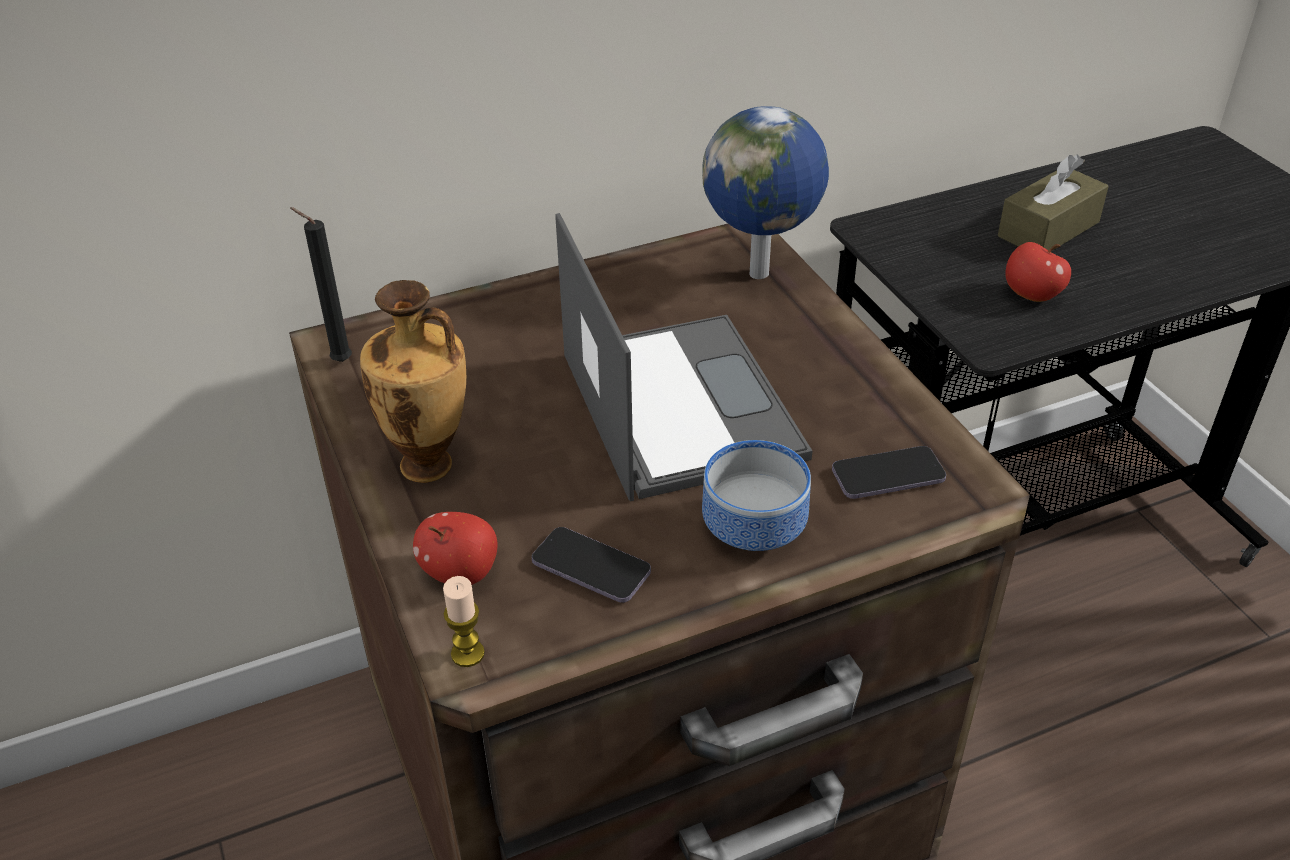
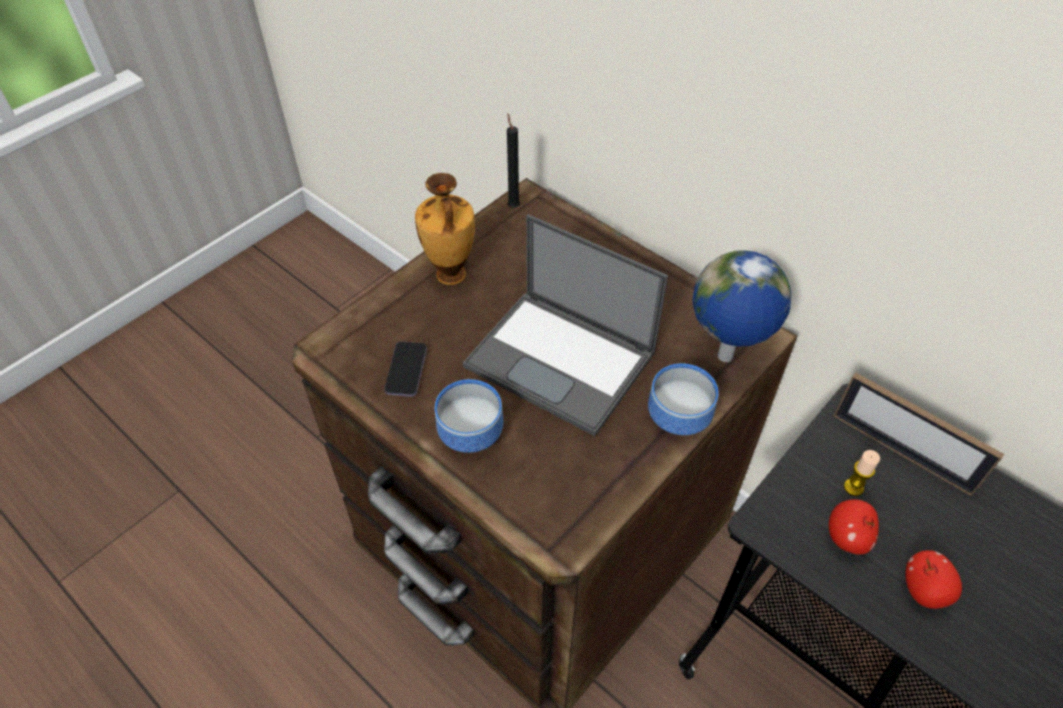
camera: 65 degrees right, 10 degrees up
apple [413,512,498,585] -> apple moved to [905,550,962,609]
candle [443,576,485,667] -> candle moved to [844,450,880,496]
laptop [555,213,812,501] -> laptop turned 75 degrees clockwise [463,214,668,436]
phone [832,446,946,499] -> none
brown tissue box [998,154,1109,250] -> none
none -> bowl [648,363,719,435]
none -> picture frame [834,372,1004,496]

